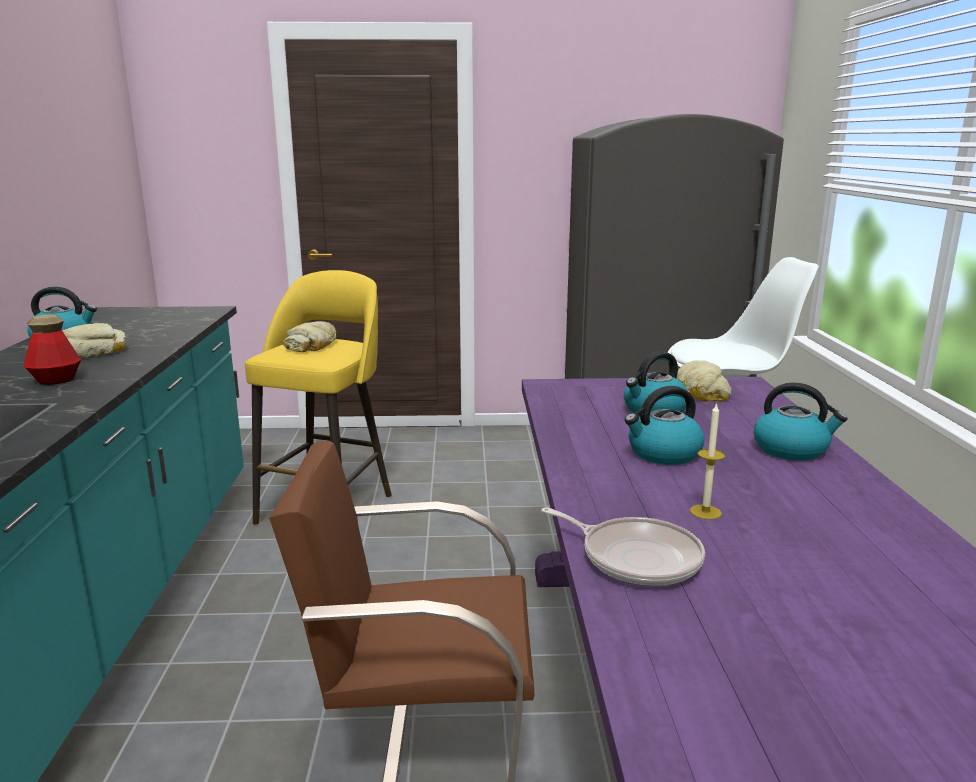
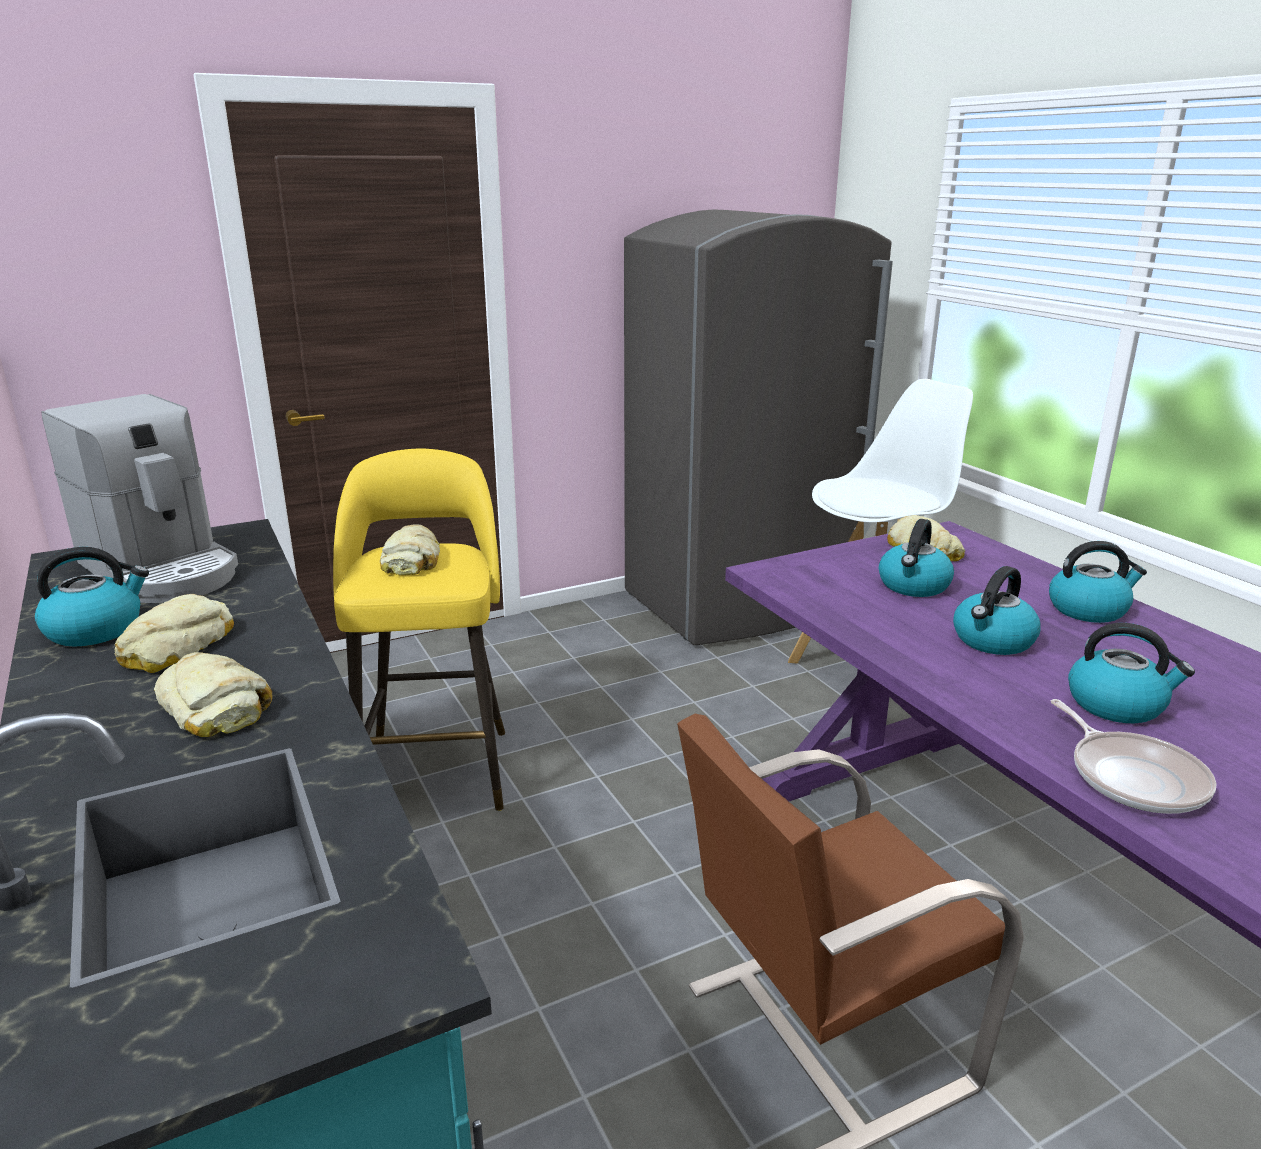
camera: 25 degrees left, 5 degrees up
bottle [23,315,81,385] -> bread [154,652,272,737]
frying pan [541,507,705,586] -> frying pan turned 60 degrees clockwise [1051,699,1217,814]
candle [690,402,725,520] -> kettle [1068,623,1195,723]
none -> coffee machine [41,394,238,603]

